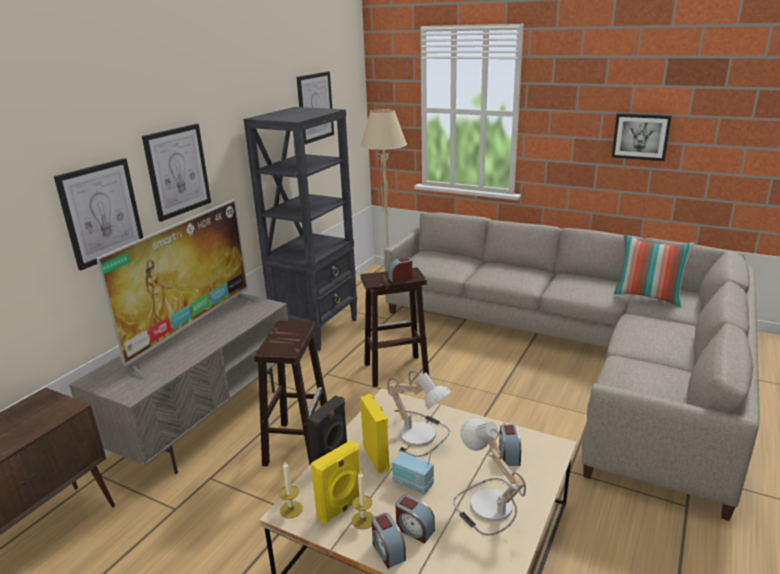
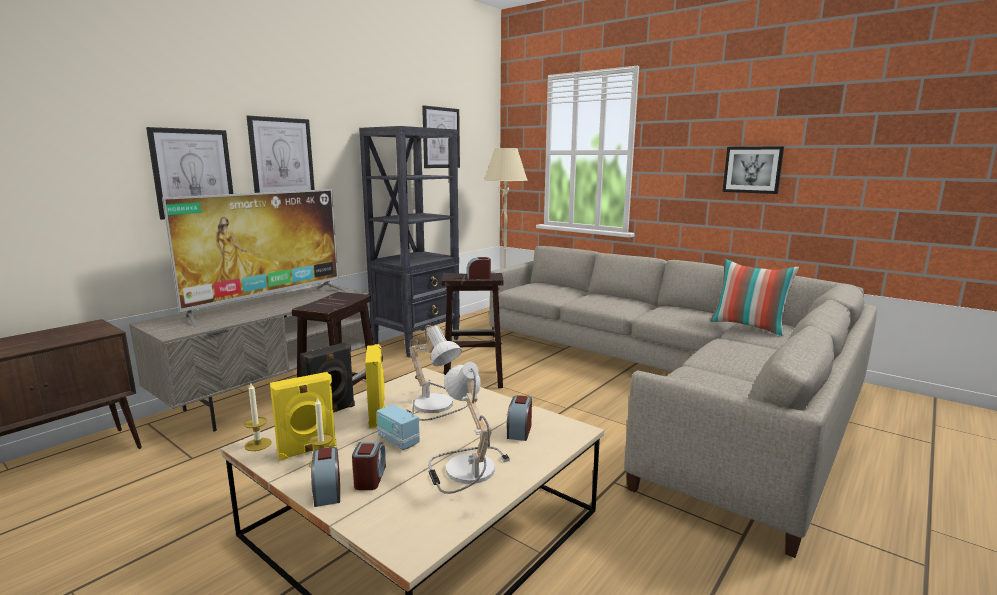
camera: 10 degrees right, 10 degrees down
alarm clock [396,495,435,544] -> alarm clock turned 135 degrees counterclockwise [352,442,386,490]

